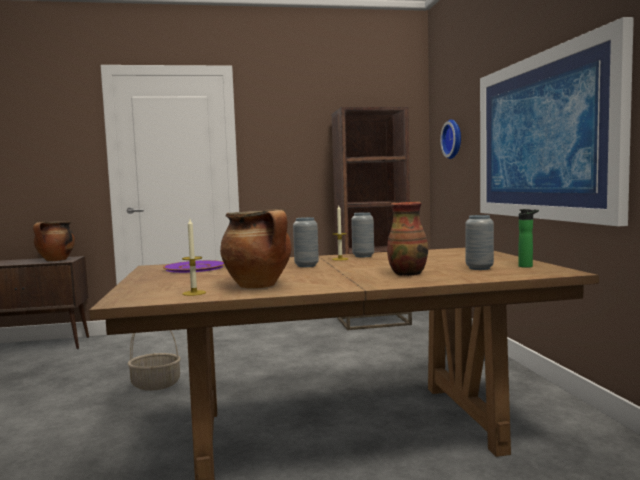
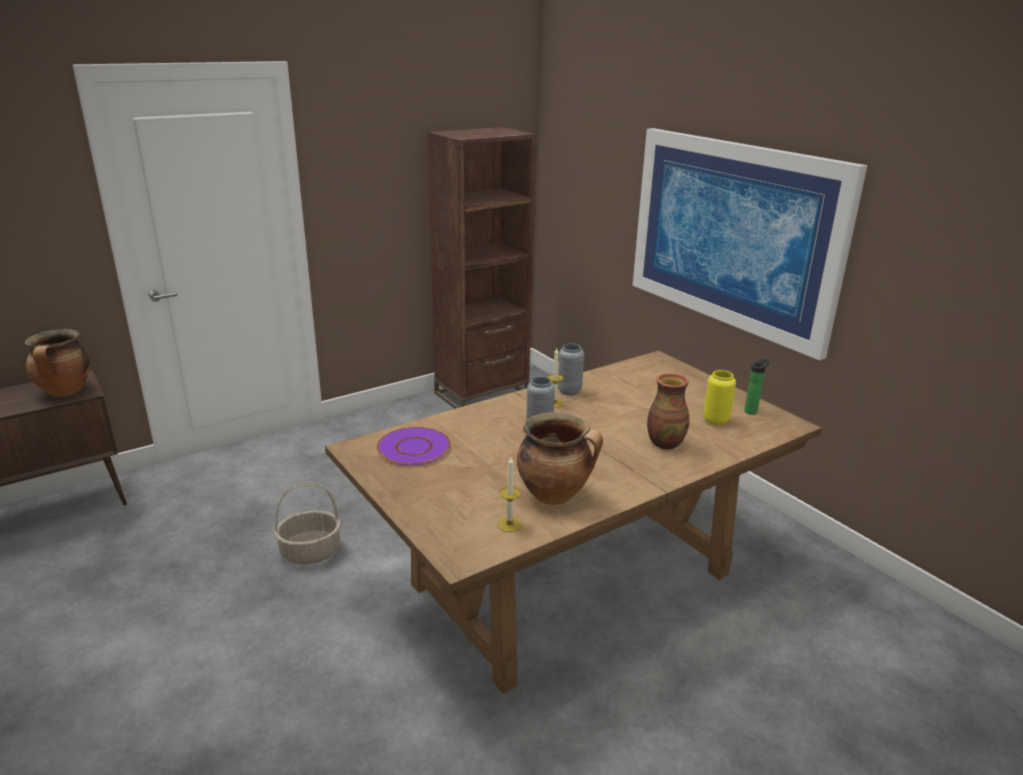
camera: 25 degrees left, 20 degrees up
wall clock [440,119,461,159] -> none
grey vase [465,215,494,270] -> yellow vase [703,370,736,426]

